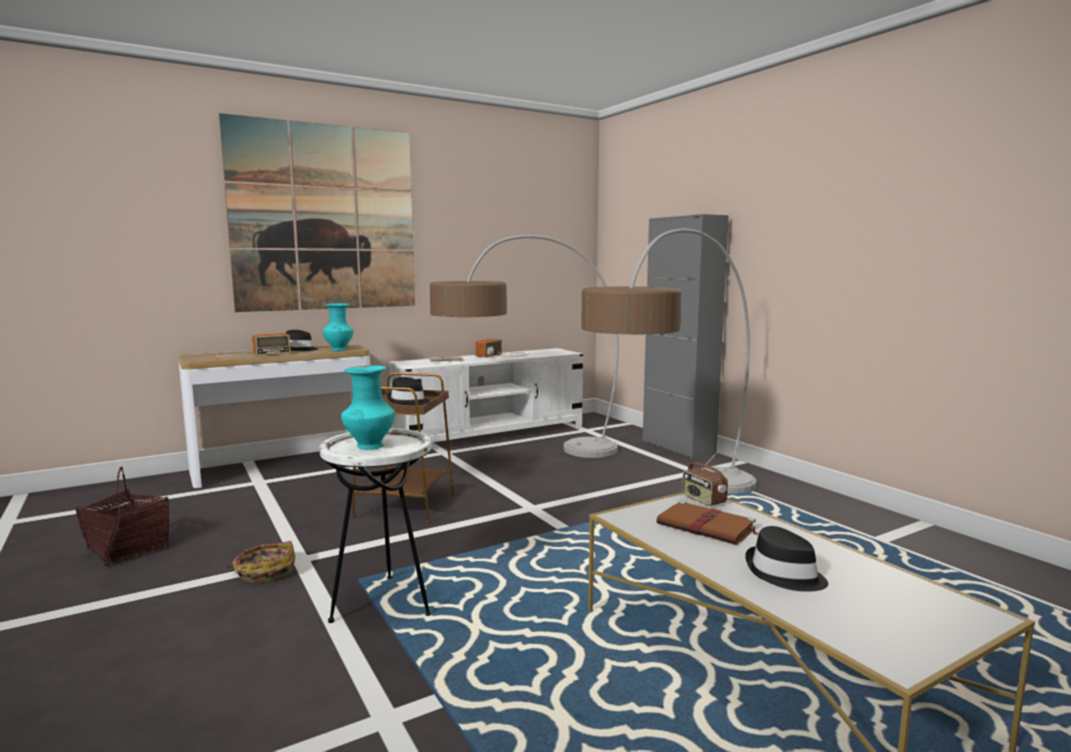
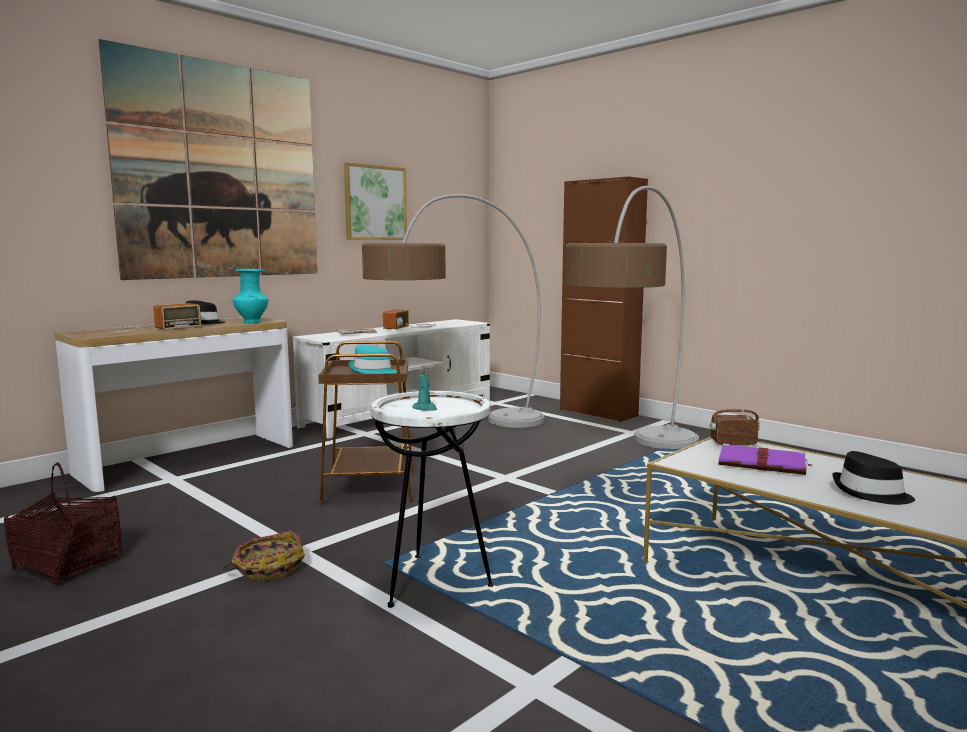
camera: 15 degrees left, 0 degrees up
turquoise vase [341,366,395,450] -> turquoise candle [412,366,437,411]
black hat [387,377,430,405] -> turquoise hat [349,345,397,374]
grey cabinet [643,214,729,459] -> brown cabinet [560,176,648,422]
brown book [656,501,759,545] -> purple book [719,443,811,475]
radio [682,452,728,506] -> radio turned 135 degrees clockwise [710,397,760,446]
none -> picture [344,162,407,240]

